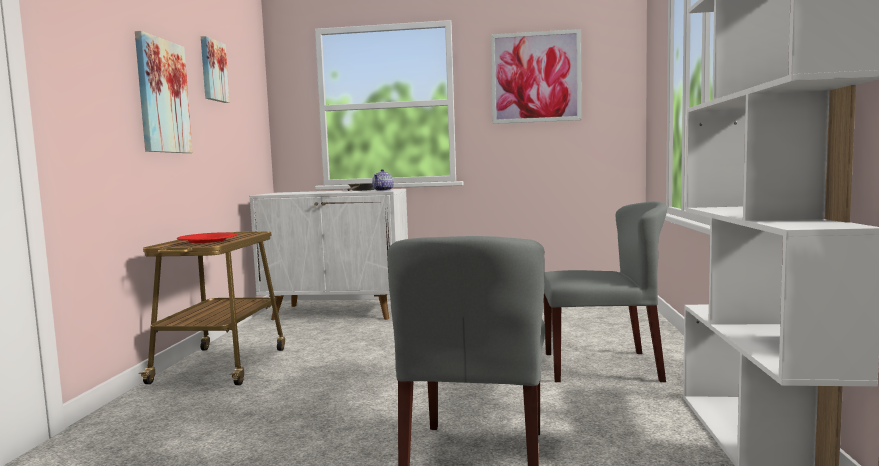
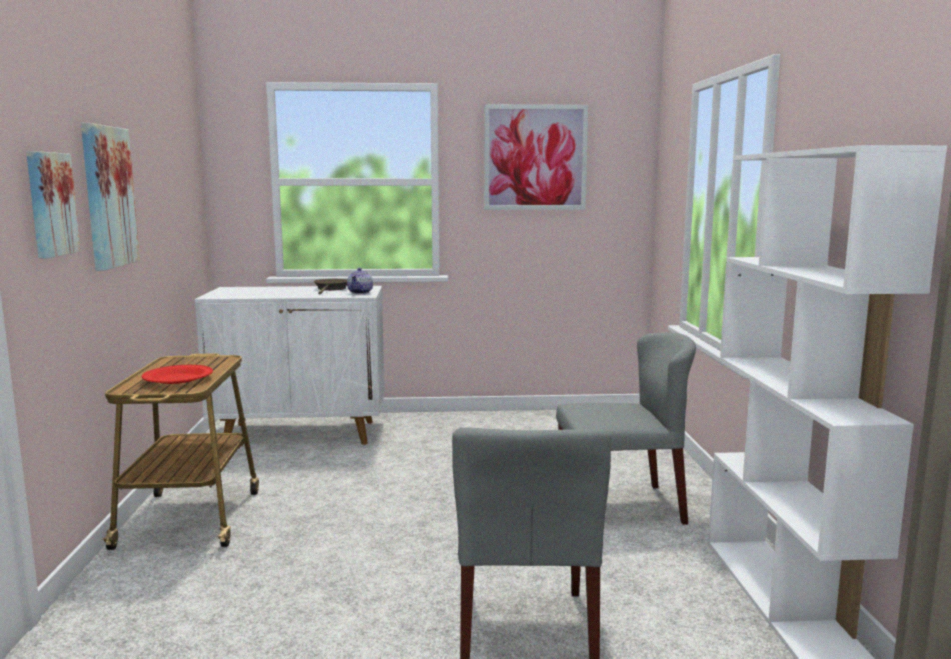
camera: 10 degrees left, 5 degrees up
picture [201,36,230,103] -> picture moved to [26,151,81,258]

